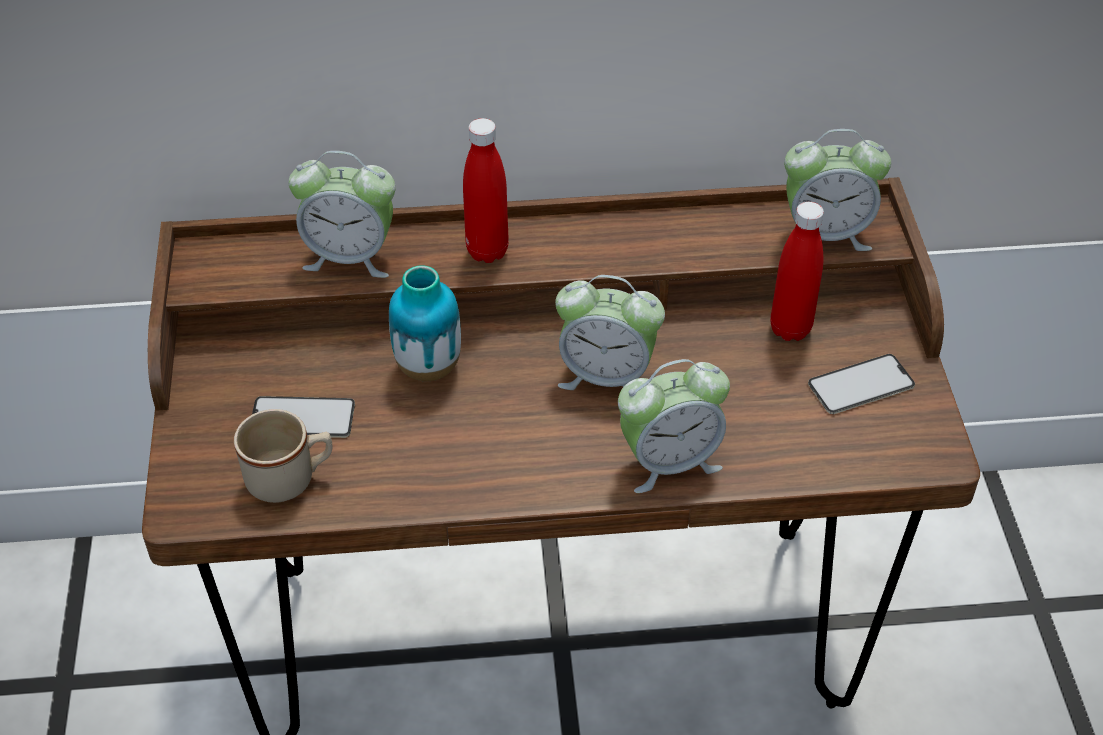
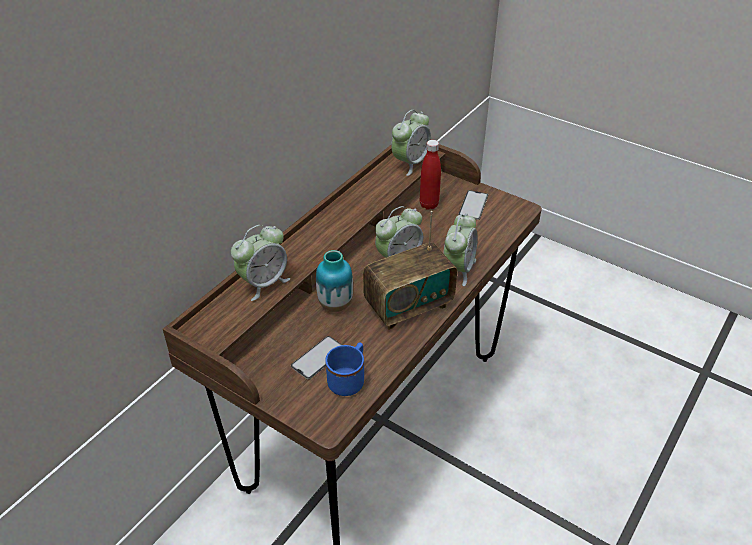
camera: 50 degrees left, 5 degrees down
beige mug [234,409,333,503] -> blue mug [325,343,364,396]
red bottle [463,118,509,263] -> none
none -> radio [363,211,457,330]

